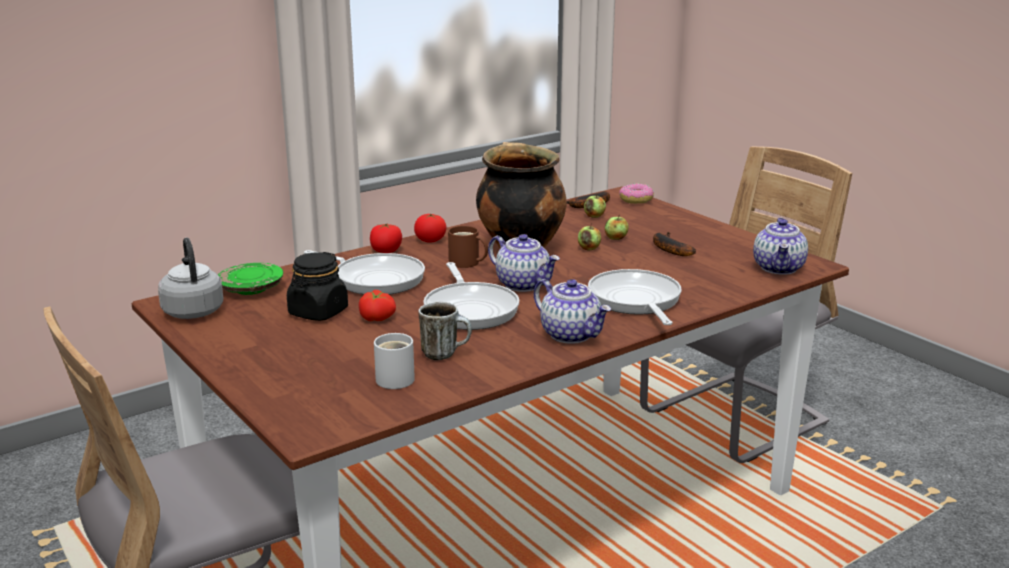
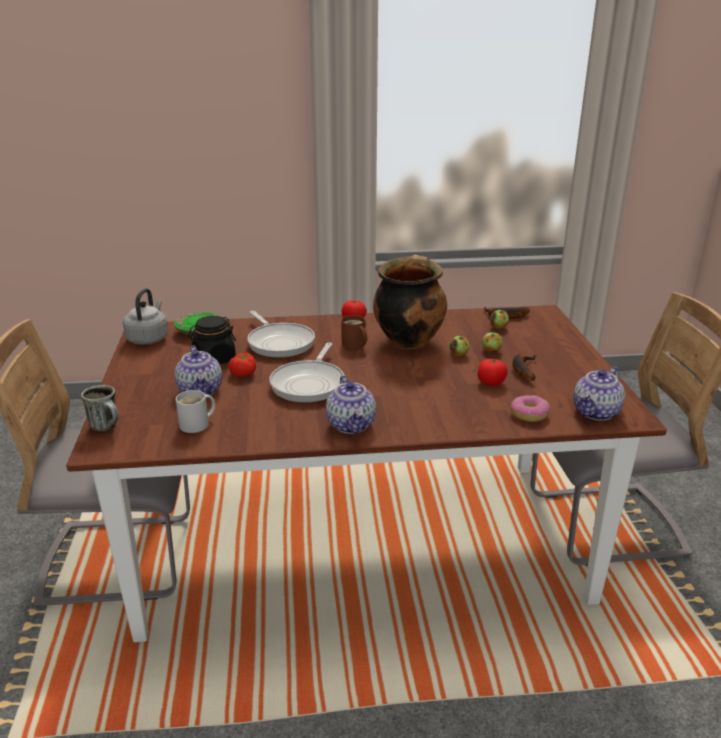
camera: 30 degrees right, 5 degrees up
tomato [370,223,402,253] -> tomato moved to [478,359,508,386]
mug [418,302,472,360] -> mug moved to [81,385,119,431]
teapot [488,234,560,292] -> teapot moved to [174,345,222,395]
frying pan [588,269,682,325] -> none
donut [619,183,654,204] -> donut moved to [511,395,550,422]

